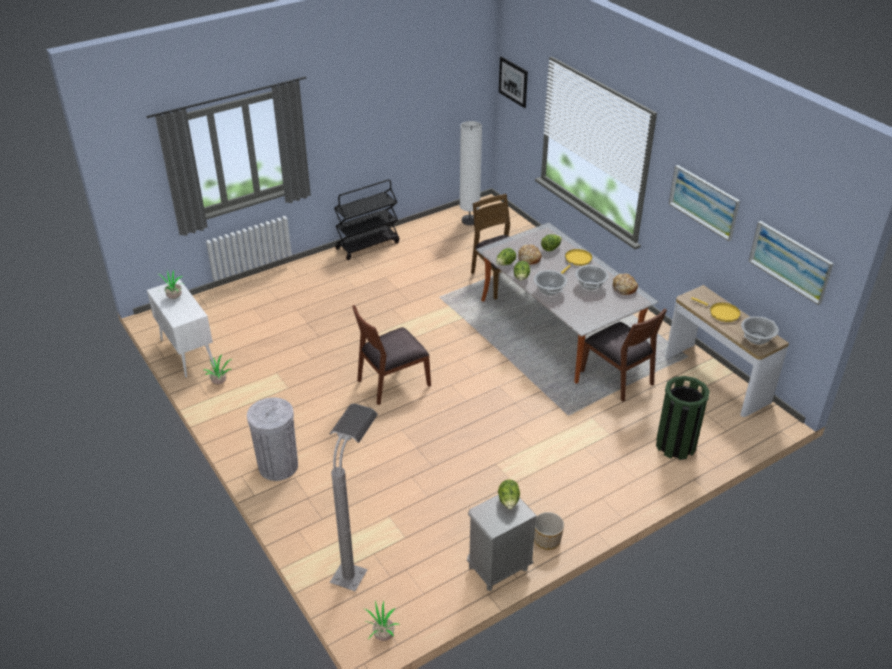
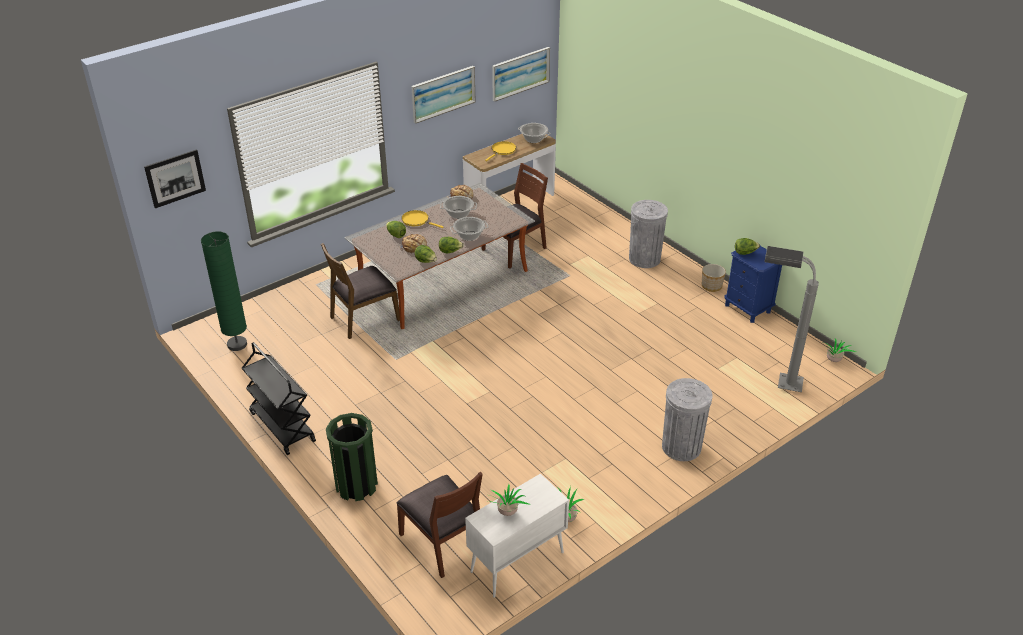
camera: 95 degrees left, 0 degrees up
brown chair [352,305,431,405] -> brown chair moved to [396,472,483,578]
white floor lamp [460,121,482,225] -> green floor lamp [201,231,247,351]
grey nightstand [467,494,538,591] -> blue nightstand [724,246,782,323]
green trash can [656,376,710,460] -> green trash can moved to [326,413,378,501]
none -> grey trash can [629,200,668,268]

